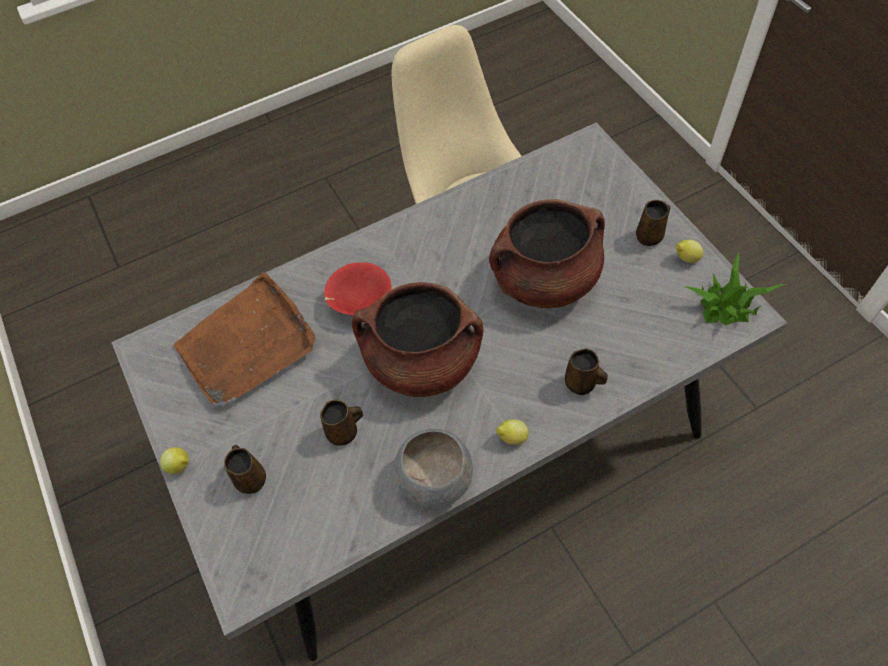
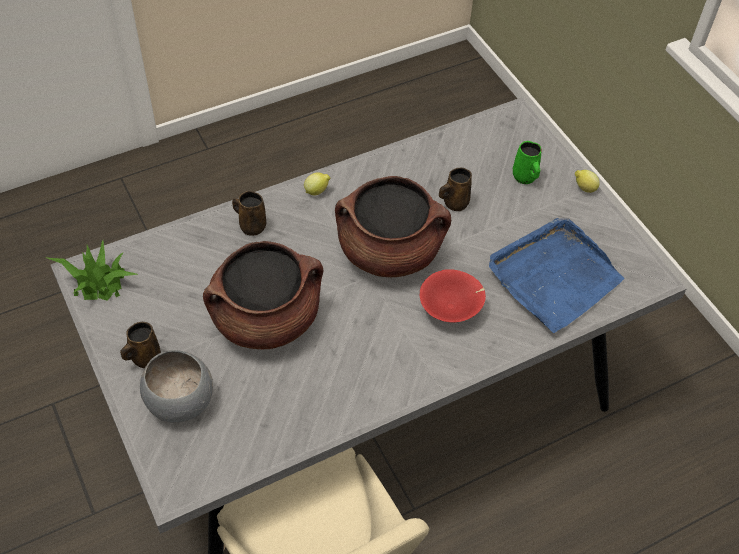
camera: 175 degrees right, 5 degrees down
brown tray [173,272,316,405] -> blue tray [489,218,624,333]
brown mug [224,445,266,494] -> green mug [513,141,542,184]
grey bowl [395,429,473,508] -> grey bowl moved to [140,350,213,422]
lemon [675,240,703,263] -> none

